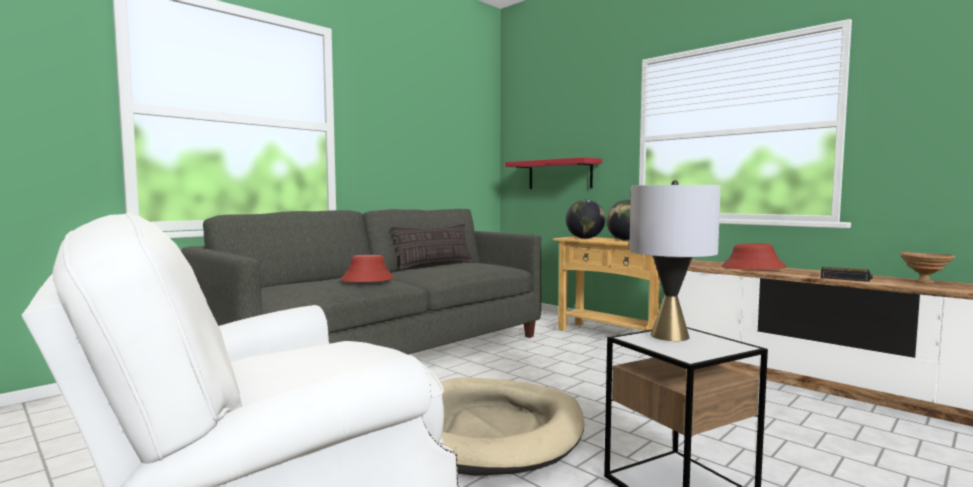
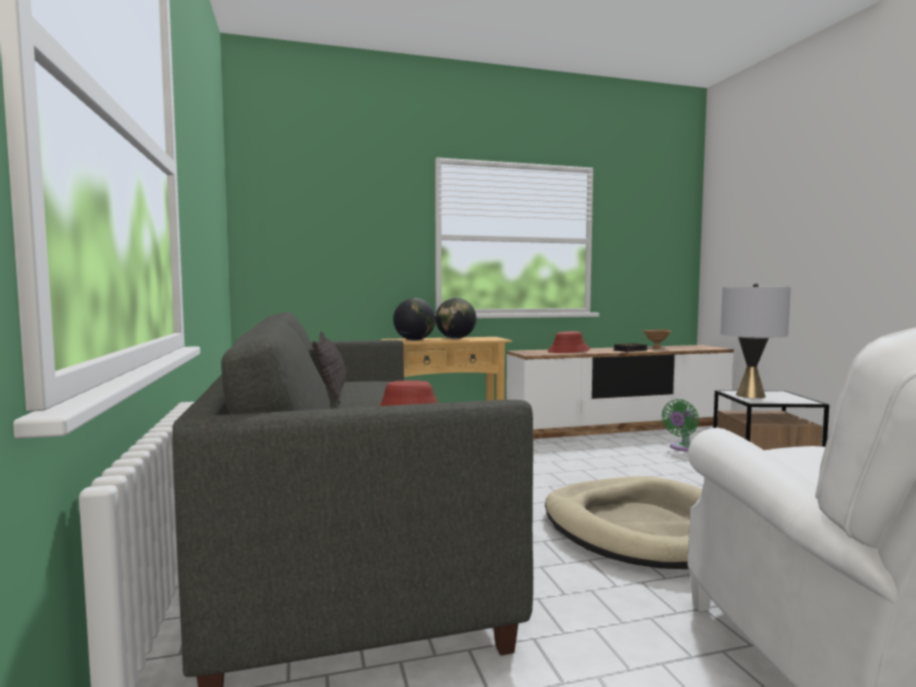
camera: 60 degrees left, 0 degrees up
red shelf [505,157,602,189] -> none
none -> green fan [662,399,699,451]

